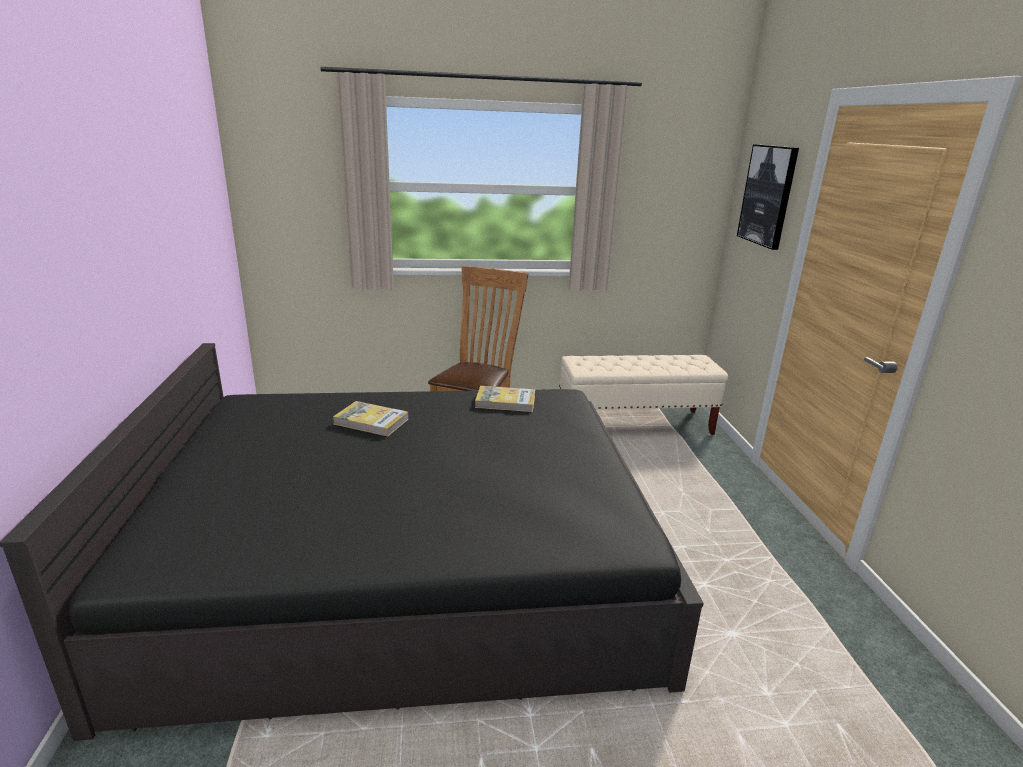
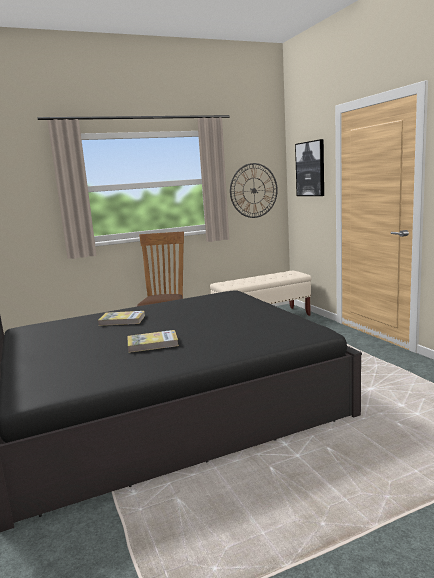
camera: 15 degrees left, 10 degrees down
book [475,386,535,412] -> book moved to [128,330,179,353]
none -> wall clock [230,163,278,218]

